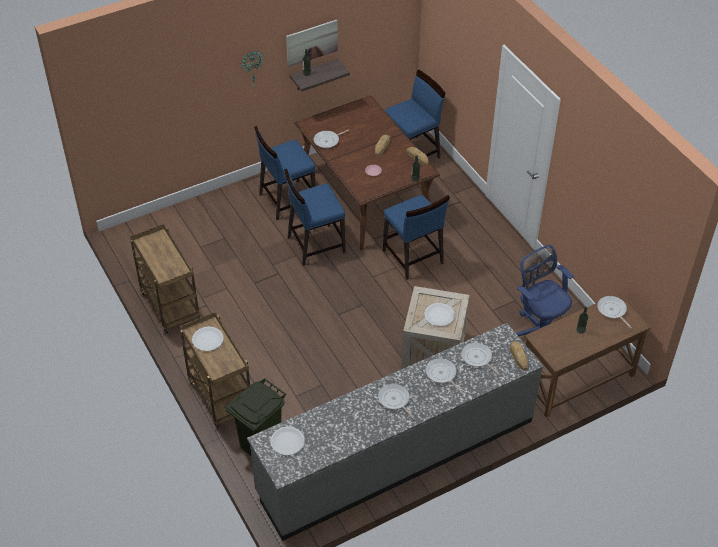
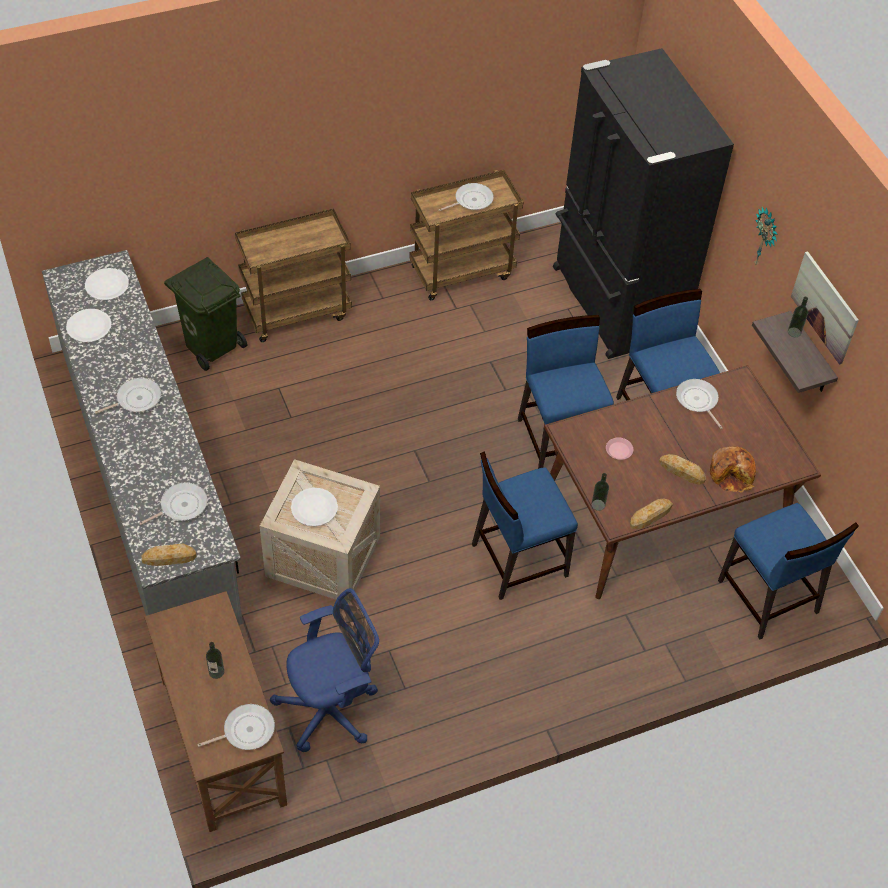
camera: 95 degrees right, 5 degrees up
white plate [192,327,224,351] -> white plate moved to [66,309,112,342]
frying pan [425,358,463,393] -> frying pan moved to [439,183,494,211]
none -> black fridge [553,48,734,359]
none -> bread [710,446,756,492]

